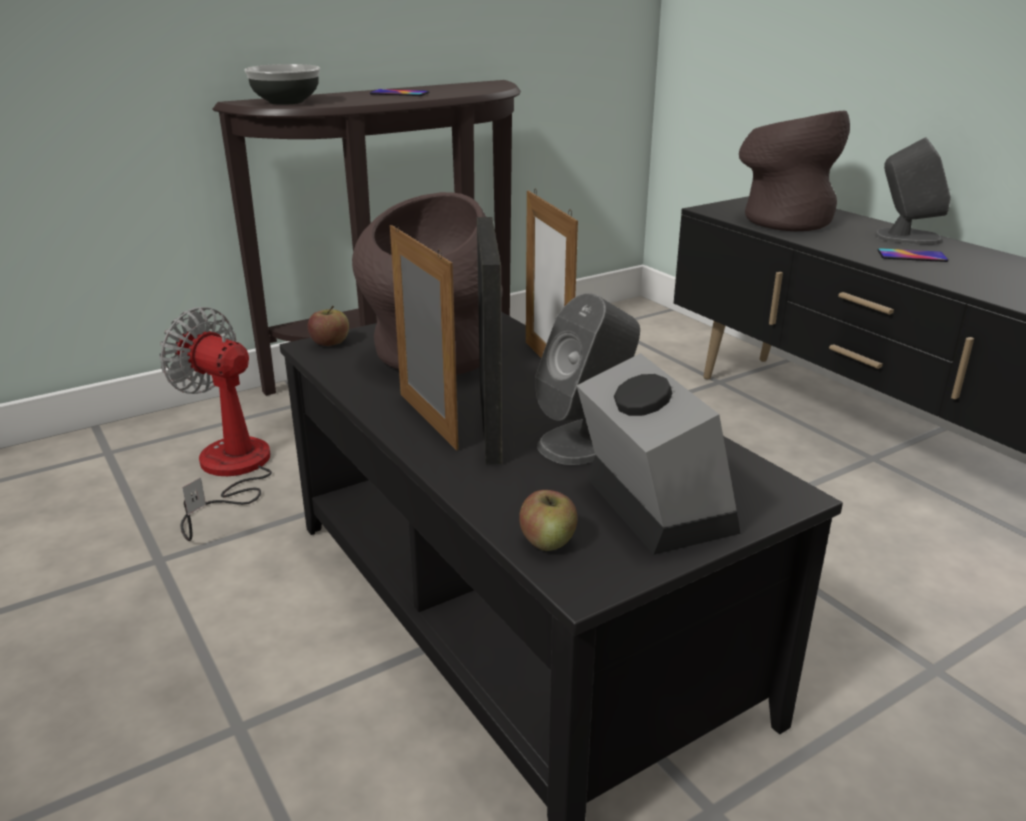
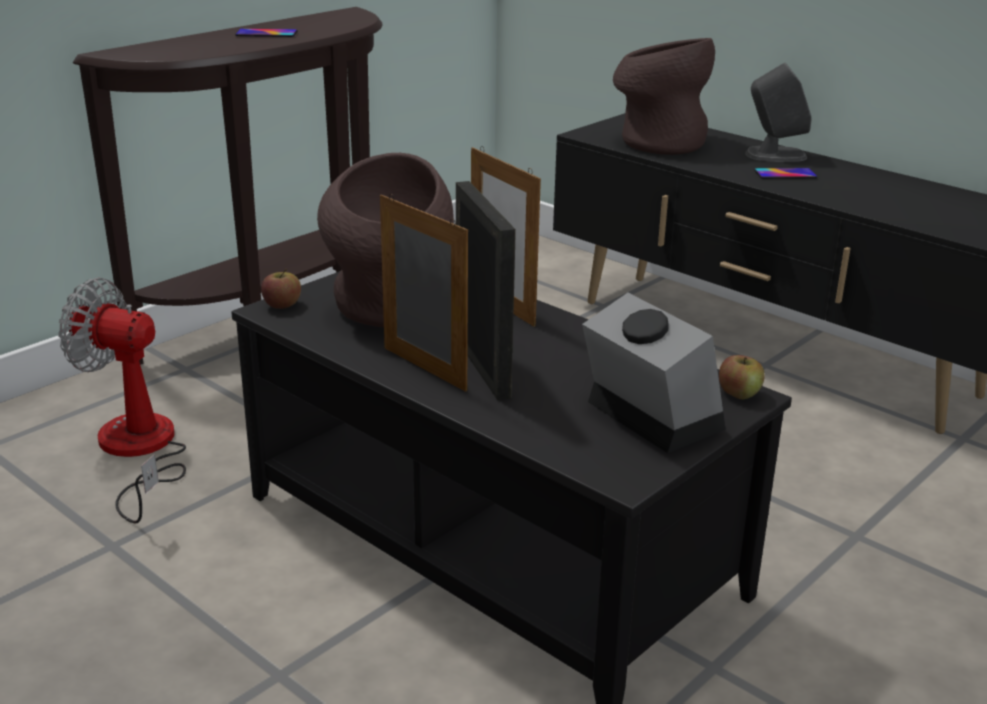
camera: 15 degrees left, 0 degrees up
bowl [244,64,320,105] -> none
apple [519,490,578,551] -> apple moved to [719,355,765,399]
grey speaker [535,293,640,465] -> none

